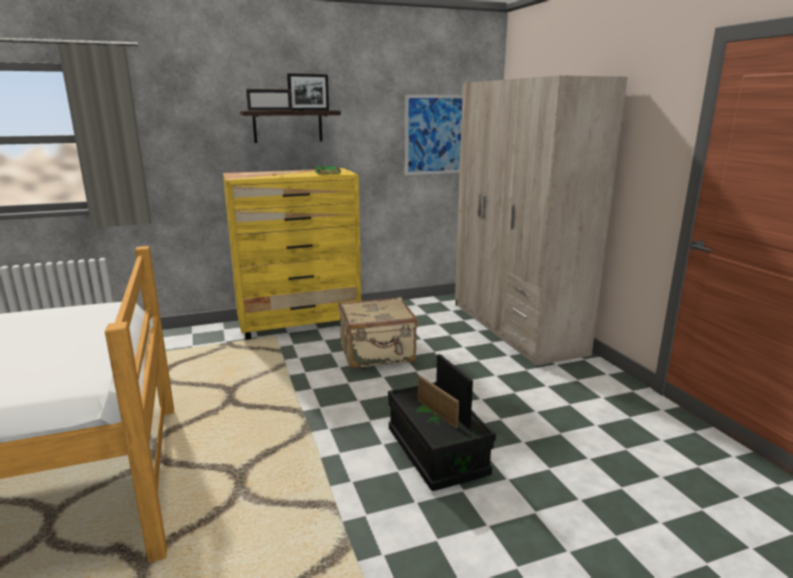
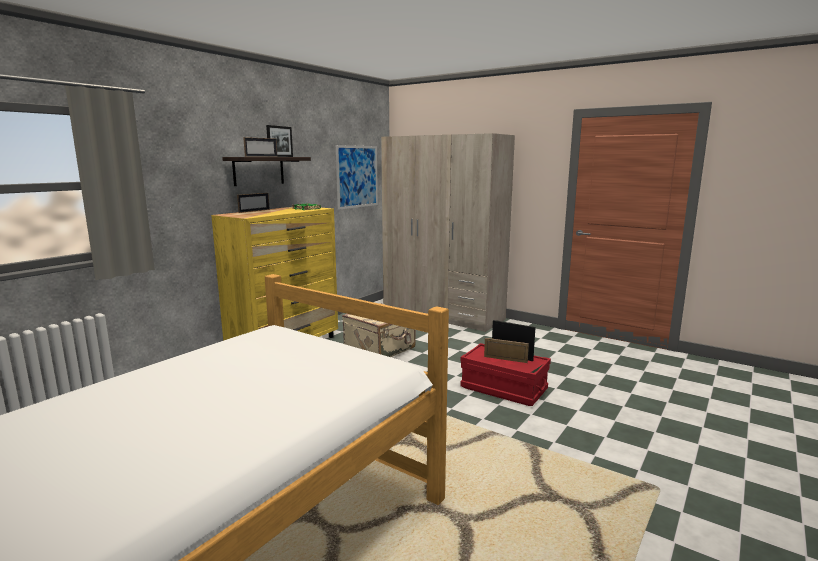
camera: 35 degrees left, 5 degrees down
black storage box [388,382,496,491] -> red storage box [460,343,551,406]
none -> picture frame [237,193,270,213]

